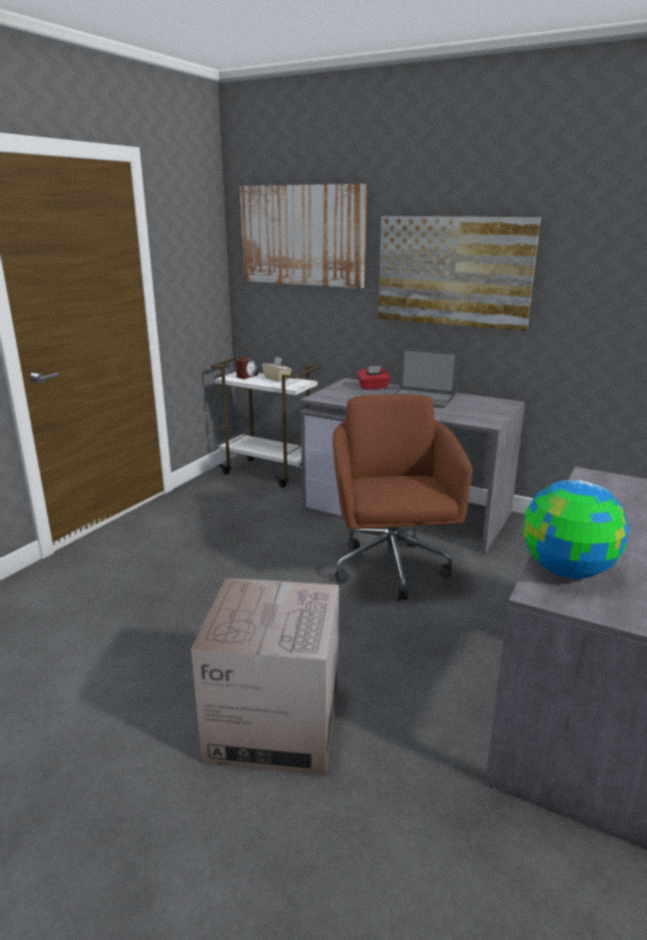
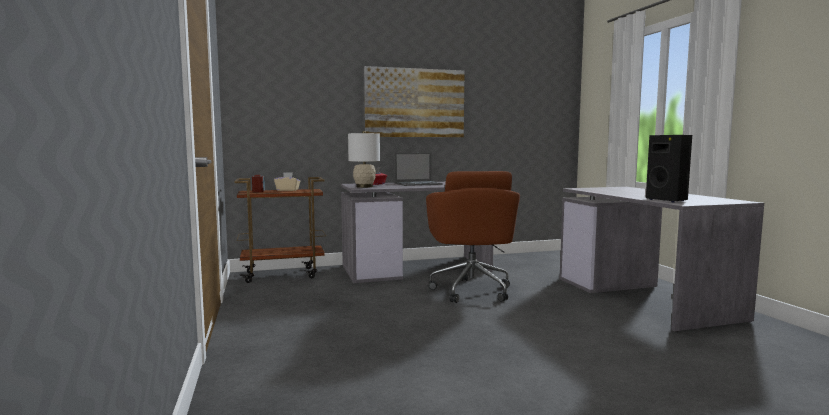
camera: 45 degrees left, 15 degrees down
cardboard box [191,578,339,775] -> none
white cart [211,356,320,488] -> brown cart [234,177,326,283]
picture [240,184,367,288] -> none
brown office chair [333,394,473,601] -> brown office chair turned 135 degrees counterclockwise [426,171,520,303]
globe [523,480,629,579] -> black speaker [646,135,692,202]
none -> white table lamp [348,131,380,188]

